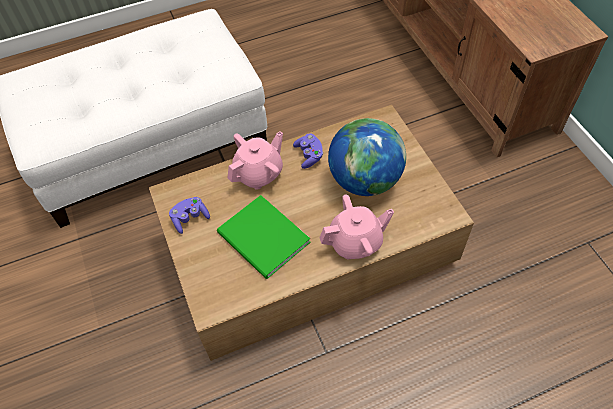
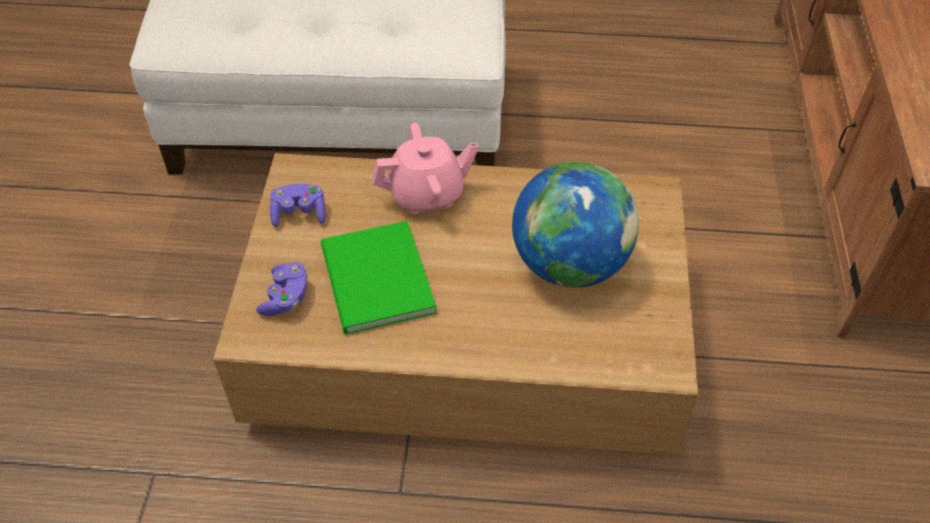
camera: 25 degrees right, 5 degrees down
purple game controller [293,133,323,169] -> purple game controller moved to [256,262,308,316]
pink teapot [319,195,394,259] -> none

